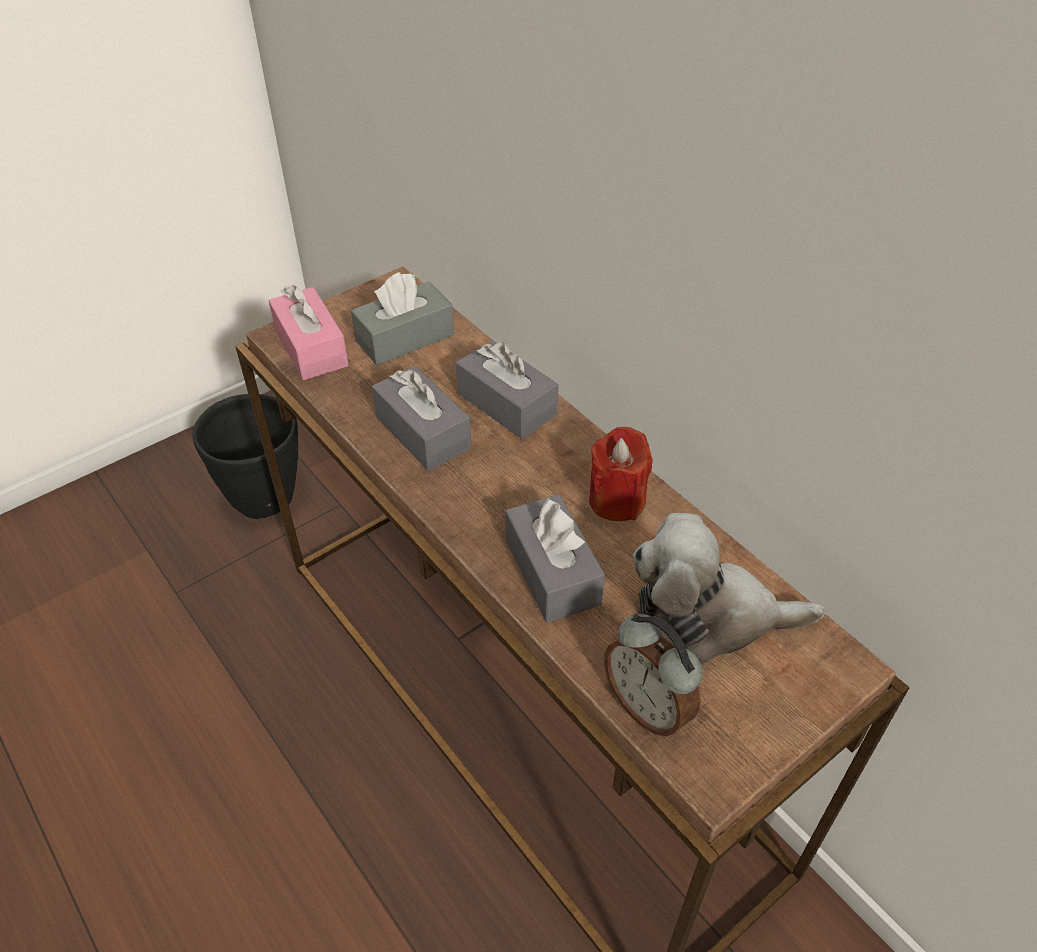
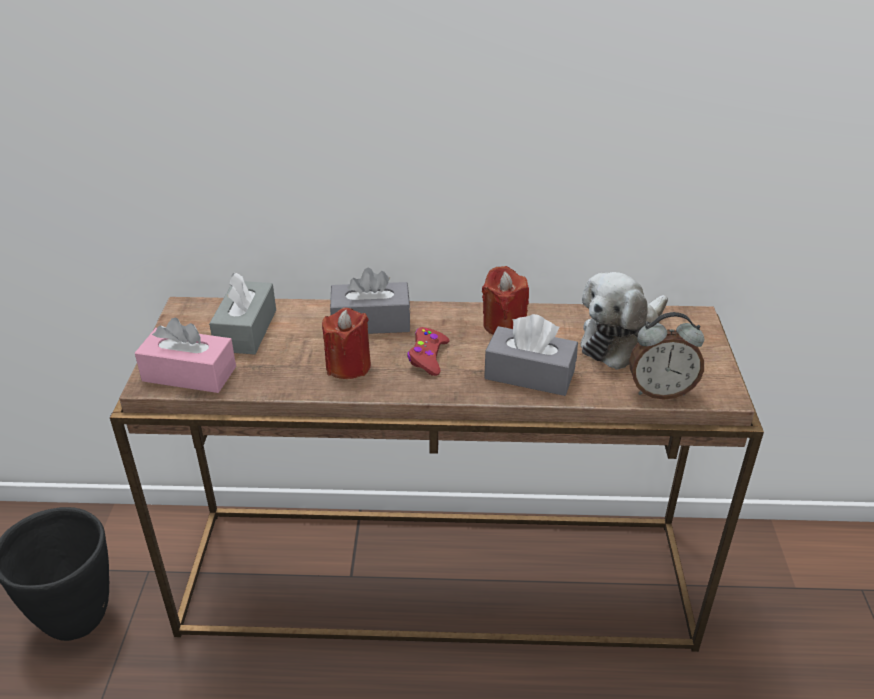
camera: 50 degrees left, 10 degrees down
grey tissue box [372,366,471,471] -> red candle [322,308,371,379]
none -> red game controller [407,327,450,376]

